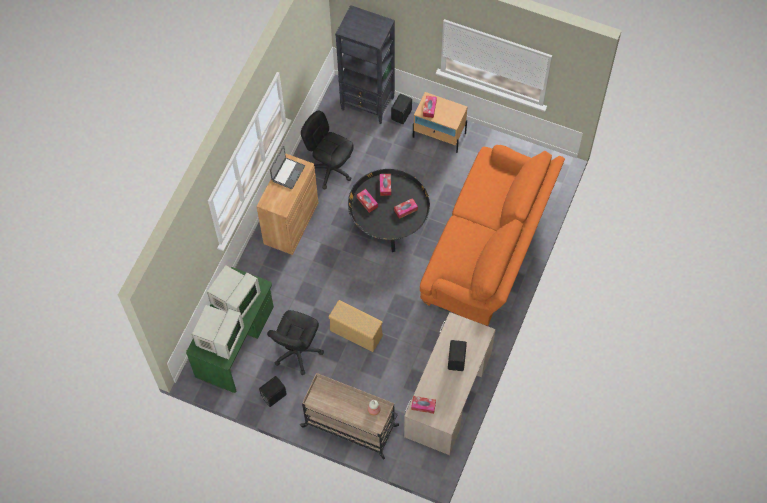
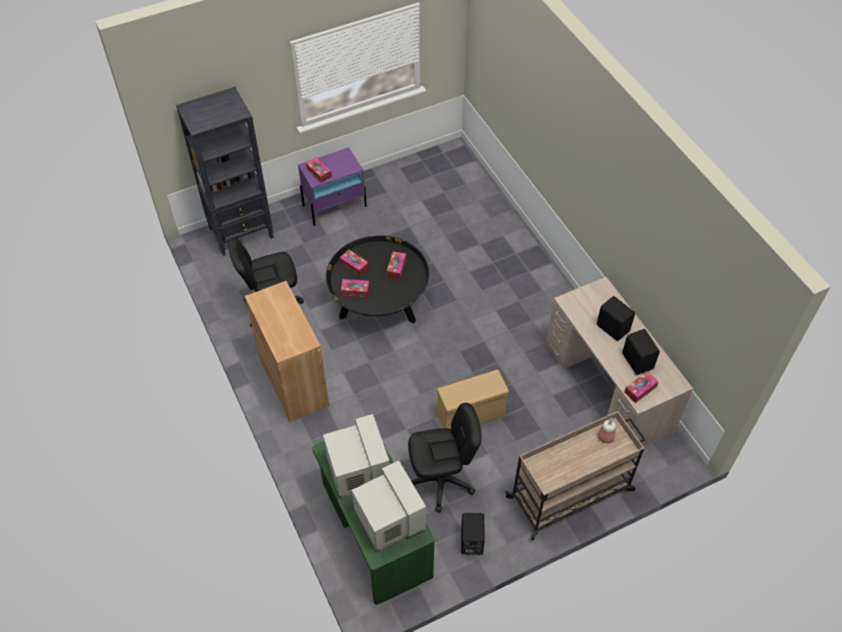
camera: 50 degrees left, 10 degrees down
black office chair [267,310,324,375] -> black office chair turned 75 degrees counterclockwise [408,403,482,512]
laptop [270,146,305,189] -> none
black speaker [391,94,412,124] -> black speaker moved to [622,329,660,375]
beige nightstand [413,92,467,153] -> purple nightstand [298,147,367,226]
orange sofa [420,145,565,326] -> none

